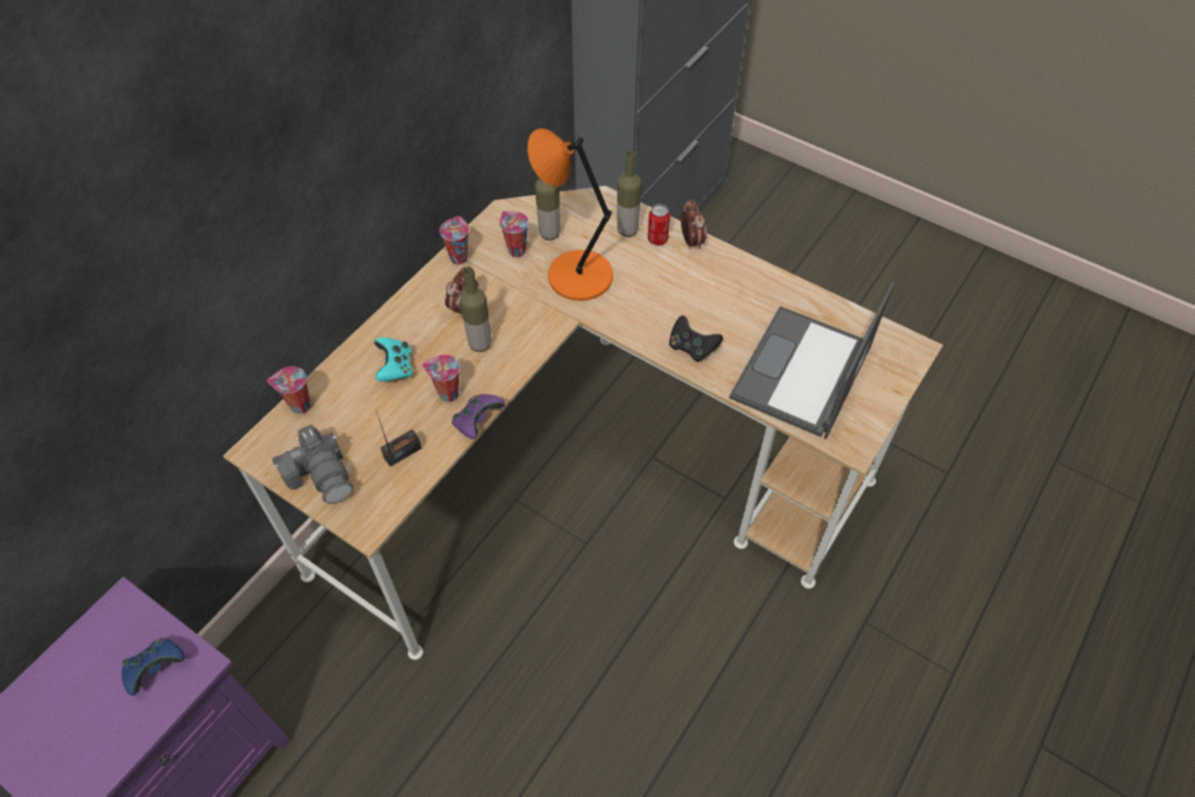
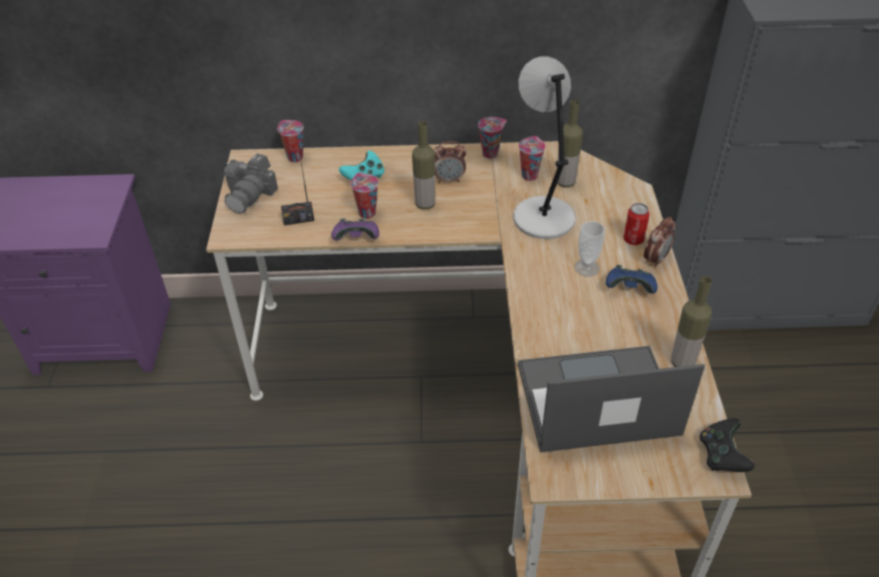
camera: 55 degrees right, 10 degrees down
blue game controller [122,638,185,696] -> blue game controller moved to [606,265,657,294]
radio [376,411,422,467] -> radio turned 150 degrees clockwise [281,150,314,225]
orange table lamp [527,128,613,301] -> grey table lamp [513,56,576,239]
bottle [617,150,642,237] -> bottle moved to [671,276,712,367]
black game controller [669,315,723,362] -> black game controller moved to [700,418,754,472]
none -> cup [575,221,605,277]

